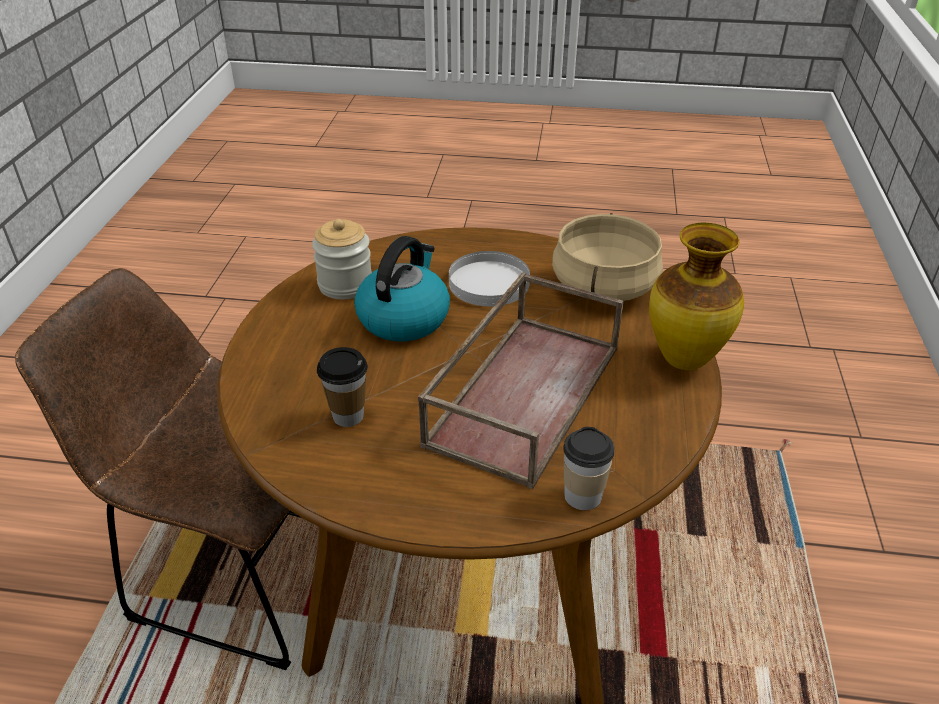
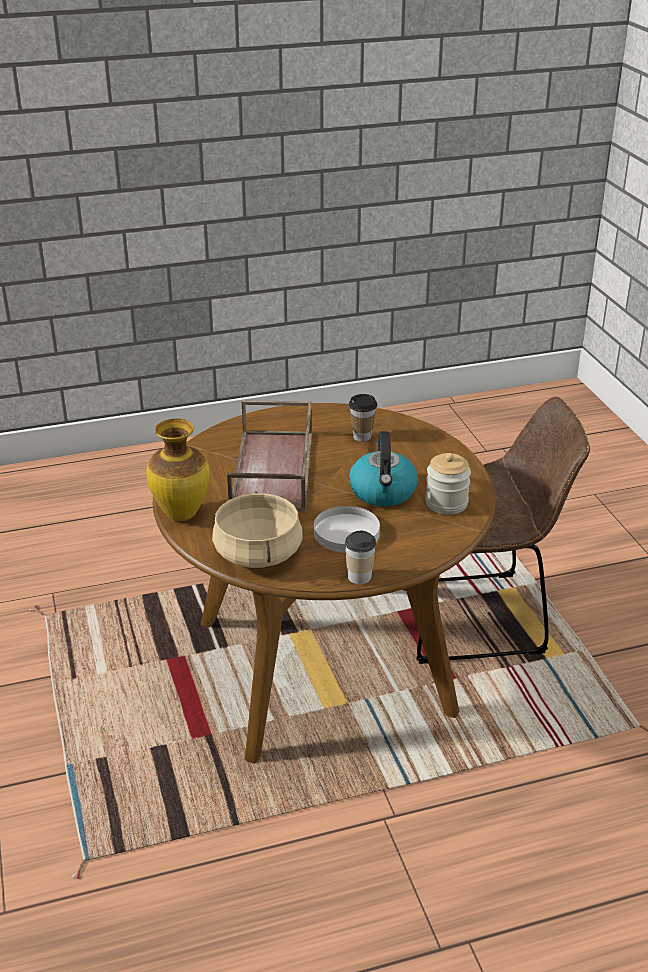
camera: 155 degrees right, 5 degrees down
cup [563,427,614,510] -> cup moved to [345,531,376,584]

